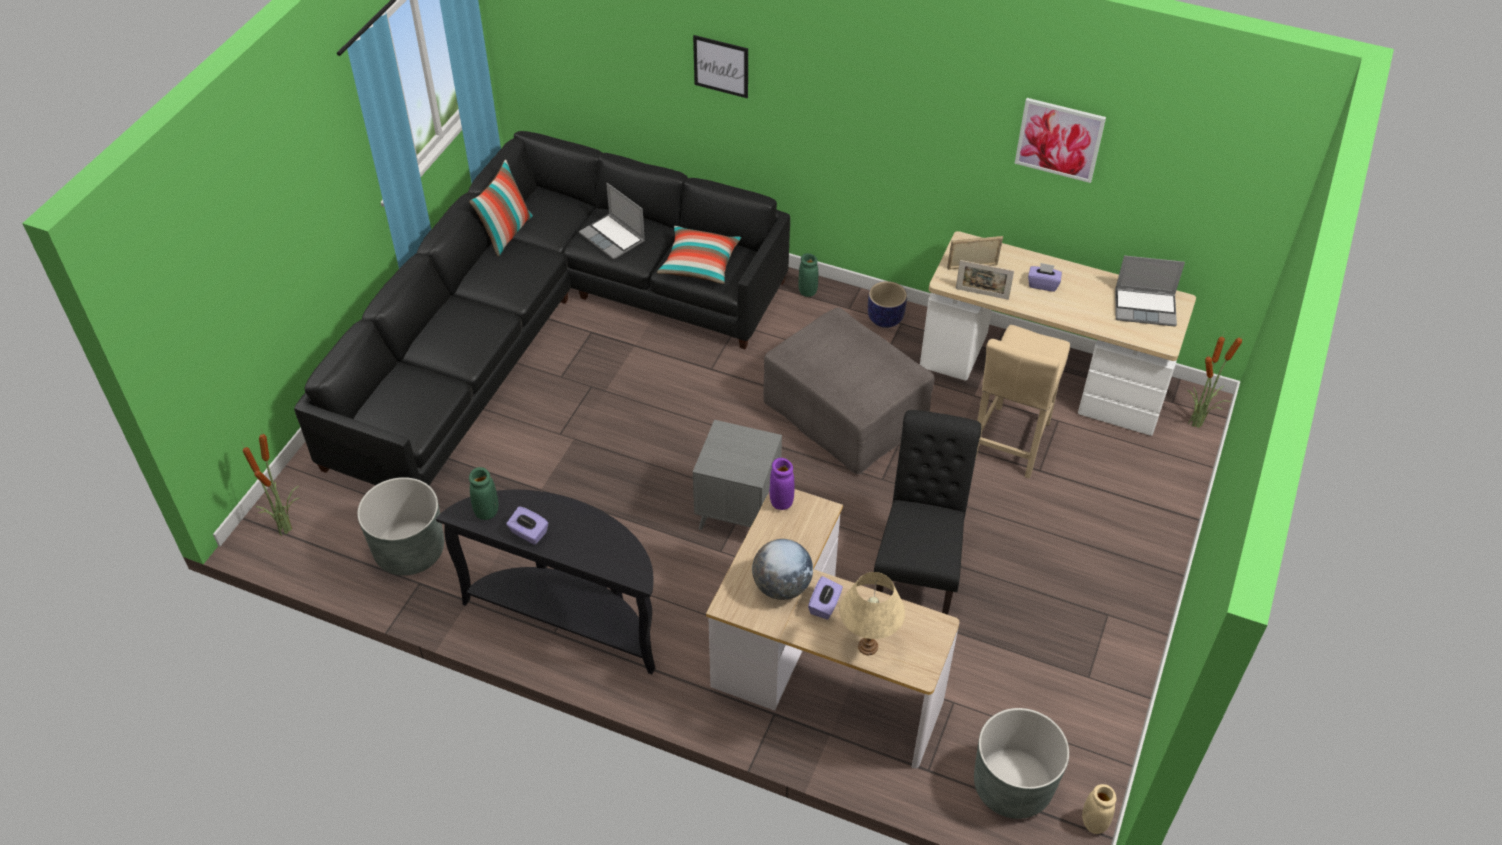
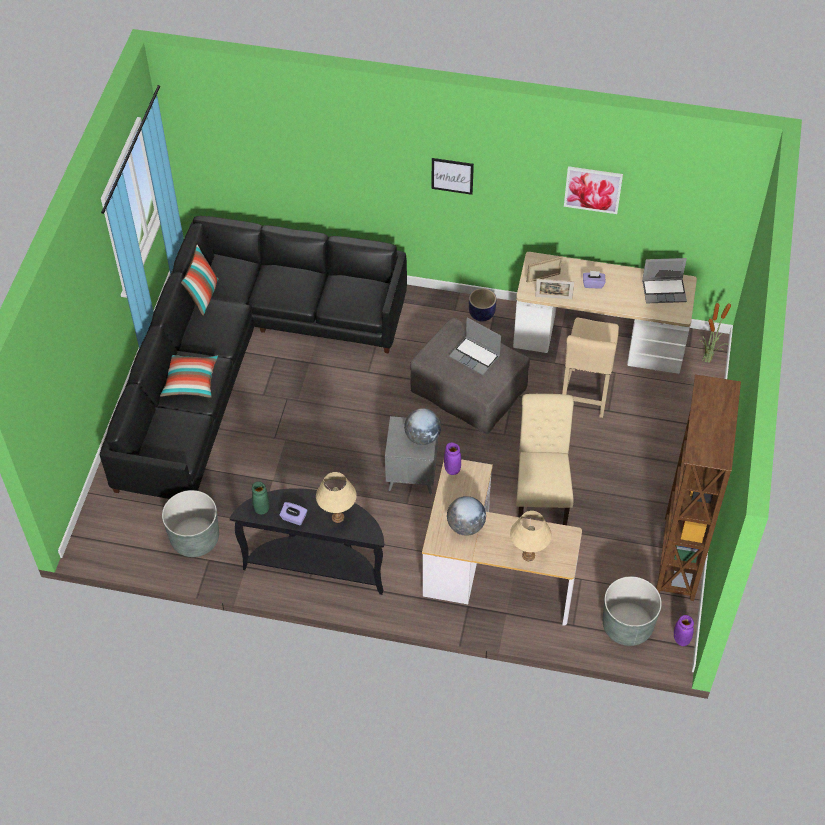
camera: 10 degrees left, 5 degrees up
potted plant [241,428,299,536] -> none
laptop [579,183,645,260] -> laptop moved to [449,317,501,375]
pillow [657,226,741,284] -> pillow moved to [160,355,218,398]
picture [693,35,748,98] -> picture moved to [432,158,474,195]
green vase [798,253,818,297] -> none
purple tissue box [808,576,843,620] -> none
black chair [874,410,981,615] -> beige chair [516,394,574,525]
beige vase [1082,784,1117,834] -> purple vase [674,615,694,646]
none -> beige table lamp [316,472,357,523]
none -> globe [404,408,441,445]
none -> brown bookcase [656,374,741,601]

